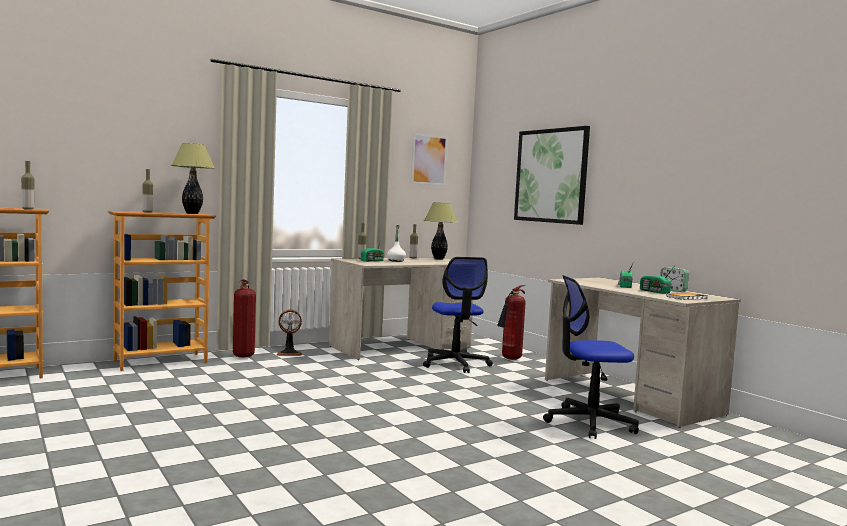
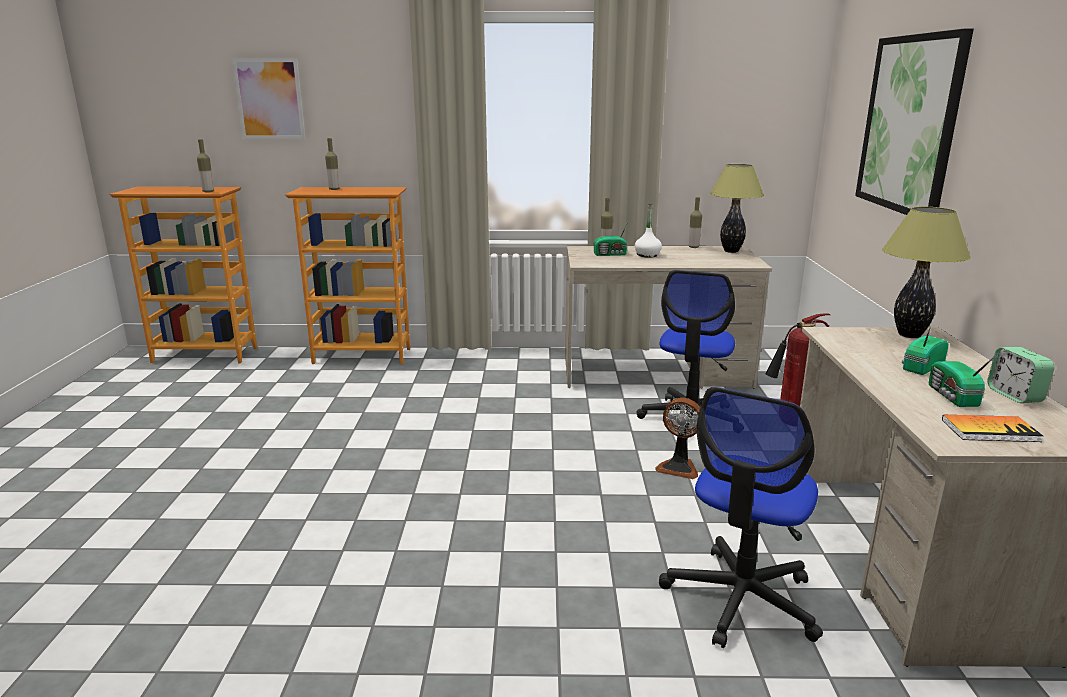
camera: 35 degrees right, 15 degrees up
table lamp [171,143,215,214] -> table lamp moved to [882,207,971,338]
fire extinguisher [233,279,256,358] -> none
fan [276,309,302,356] -> fan moved to [655,398,700,479]
picture [411,133,448,186] -> picture moved to [232,59,305,139]
office chair [543,275,639,439] -> office chair turned 90 degrees counterclockwise [659,387,823,648]

